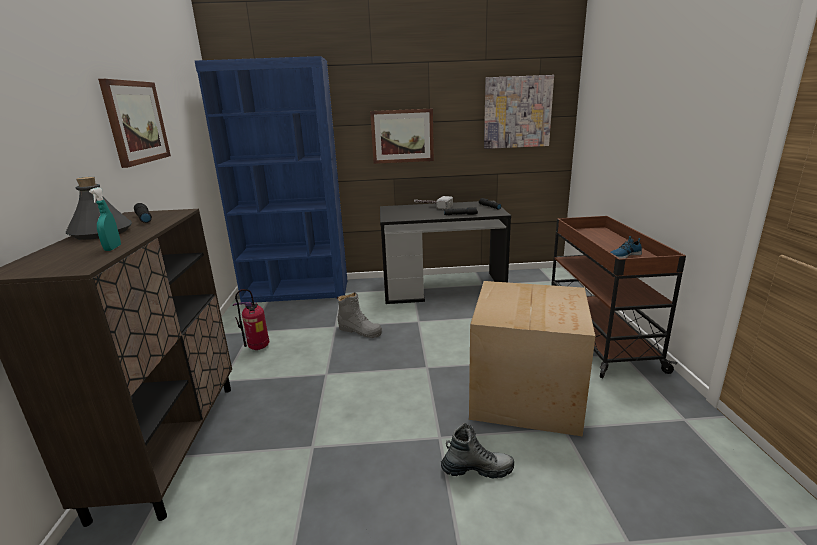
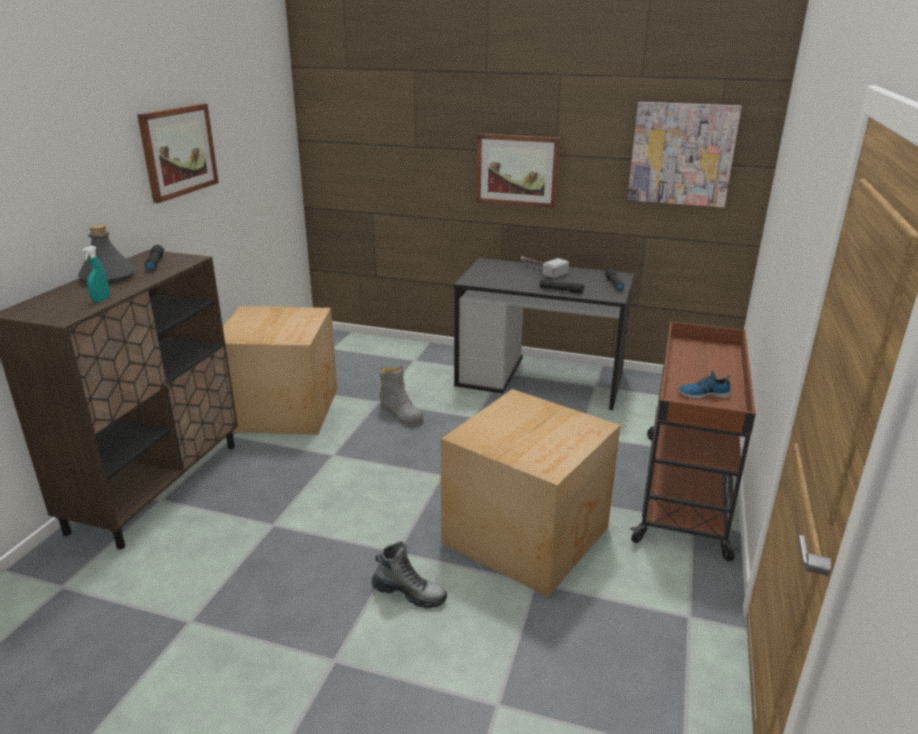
camera: 20 degrees right, 5 degrees up
blue bookcase [195,56,347,303] -> none
fire extinguisher [232,289,269,350] -> cardboard box [223,306,337,435]

